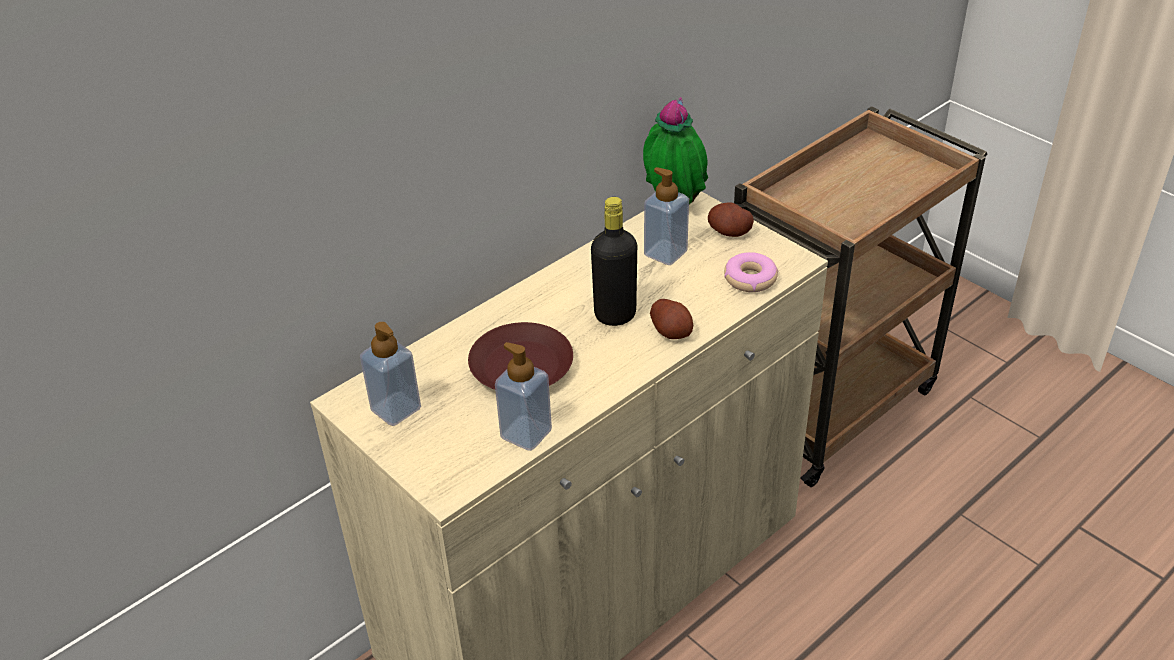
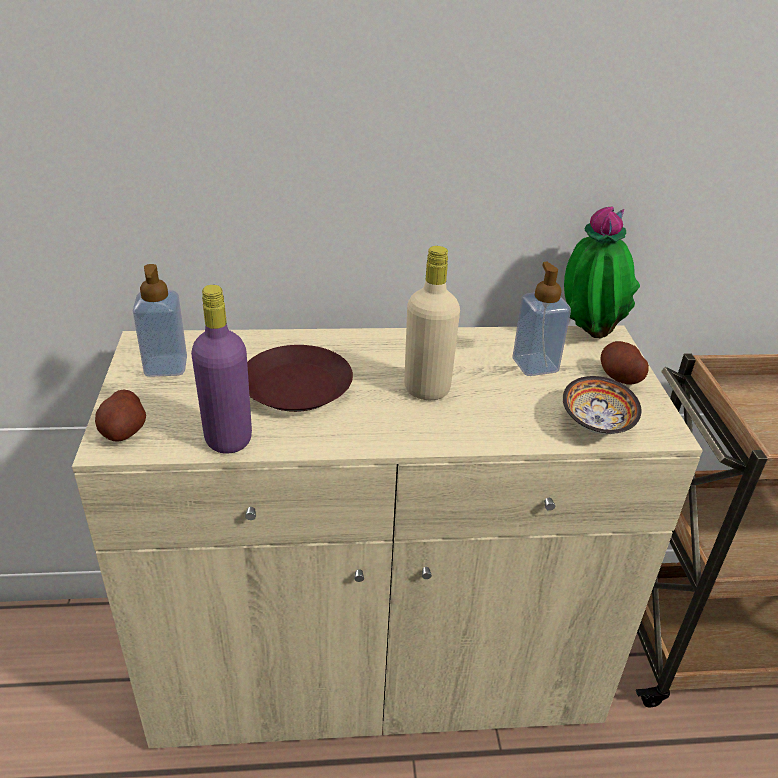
camera: 35 degrees right, 5 degrees down
soap dispenser [495,342,552,451] -> purple bottle [191,285,252,454]
black bottle [591,197,637,326] -> beige bottle [404,246,460,400]
potato [650,299,693,339] -> potato moved to [95,389,146,442]
donut [724,252,778,292] -> bowl [563,376,641,434]

